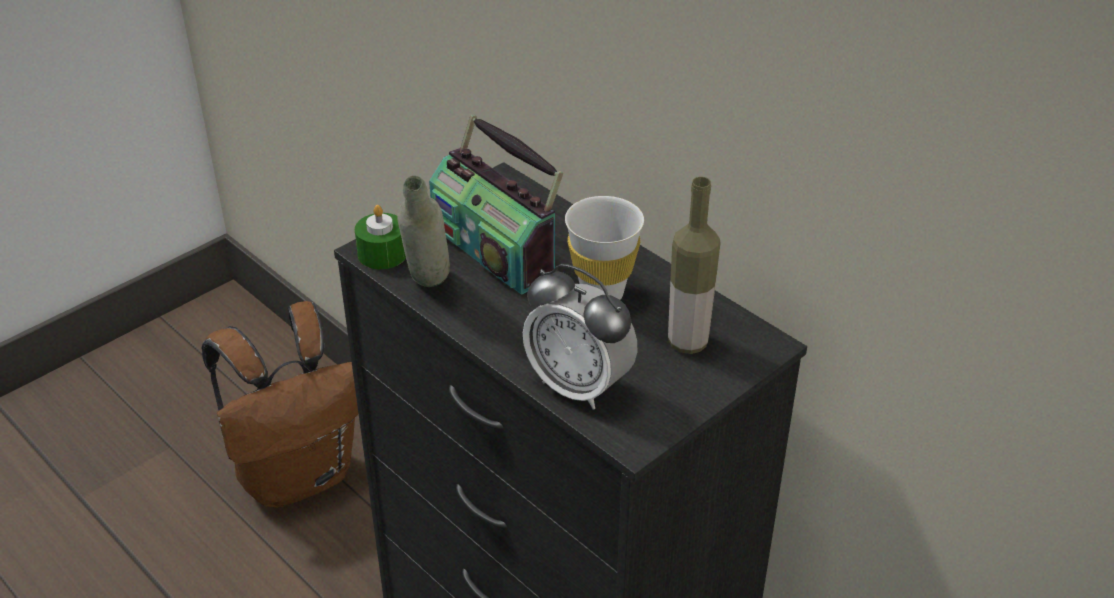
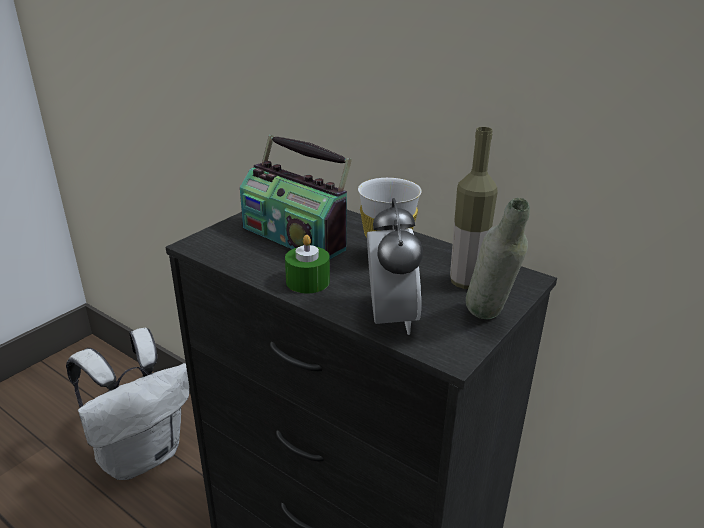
camera: 10 degrees left, 10 degrees down
brown backpack [201,301,358,507] -> white backpack [66,328,189,480]
green candle [355,205,406,269] -> green candle moved to [285,235,330,293]
grey bottle [397,176,450,287] -> grey bottle moved to [466,198,530,319]
alarm clock [523,264,637,410] -> alarm clock turned 120 degrees counterclockwise [367,198,423,335]

